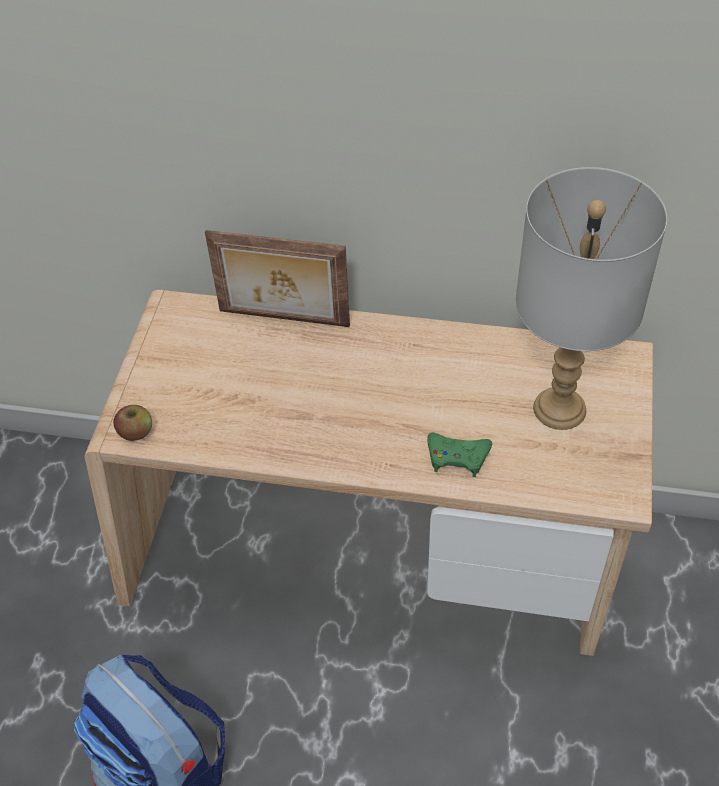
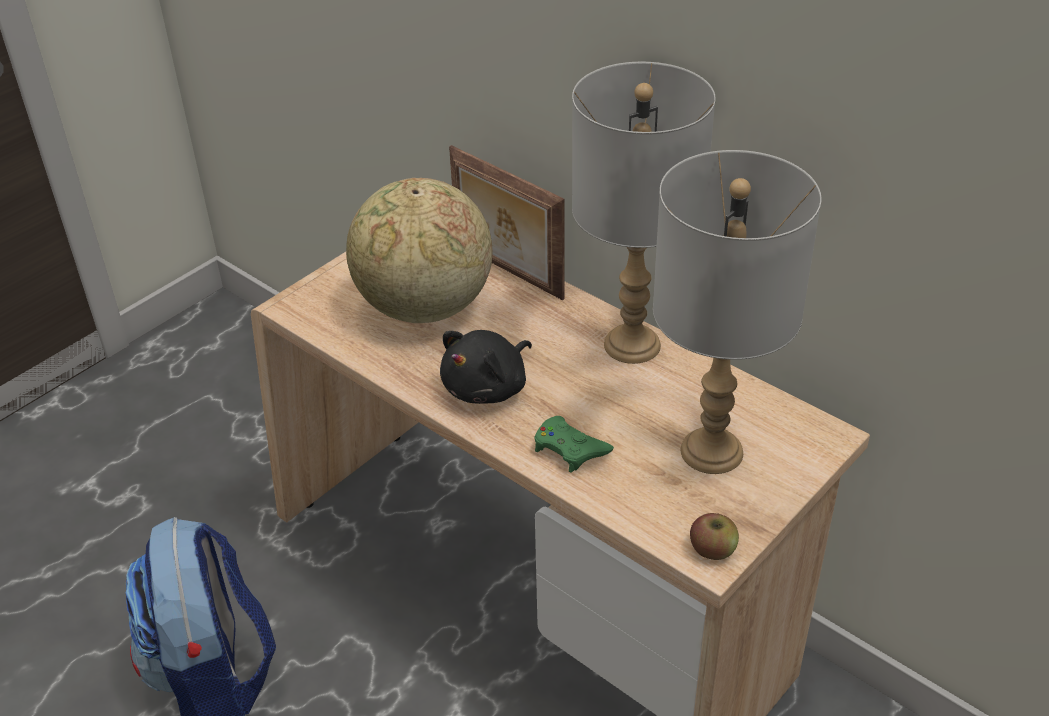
camera: 30 degrees right, 10 degrees down
apple [113,405,152,441] -> apple moved to [690,513,739,560]
none -> globe [346,178,493,323]
none -> black plush toy [440,330,532,404]
none -> grey table lamp [572,62,716,364]

